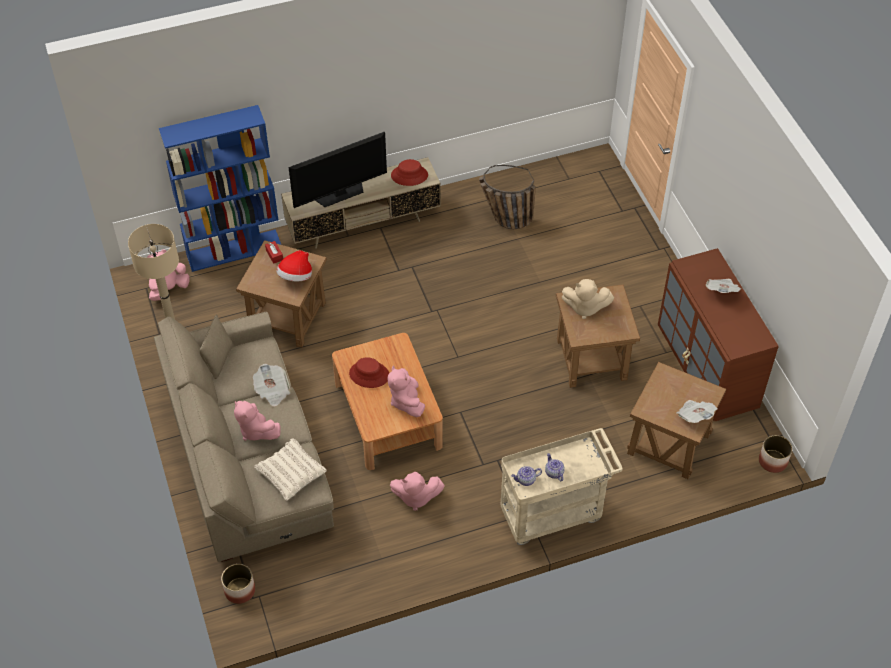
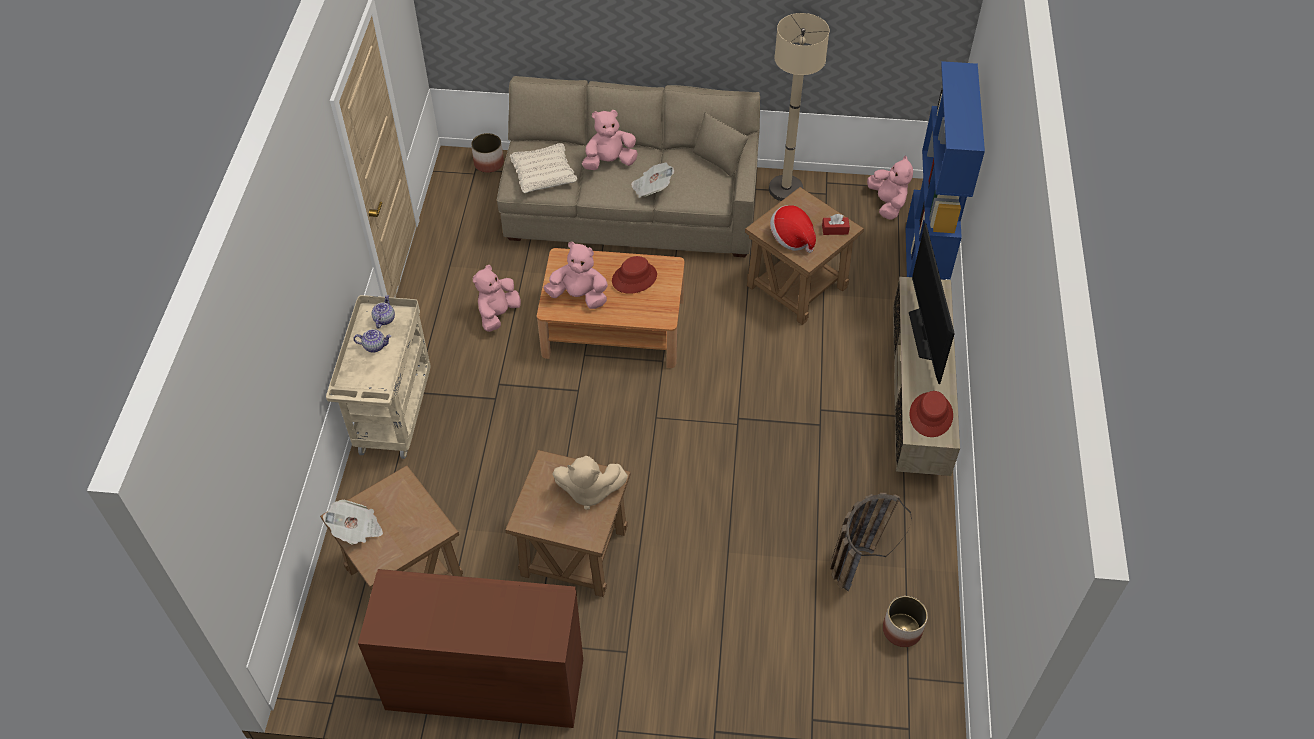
camera: 115 degrees right, 0 degrees up
beige plush toy [562,279,614,319] -> beige plush toy turned 120 degrees counterclockwise [552,456,628,510]
newspaper [705,279,741,293] -> none
planter [759,435,792,473] -> planter moved to [883,596,928,647]

